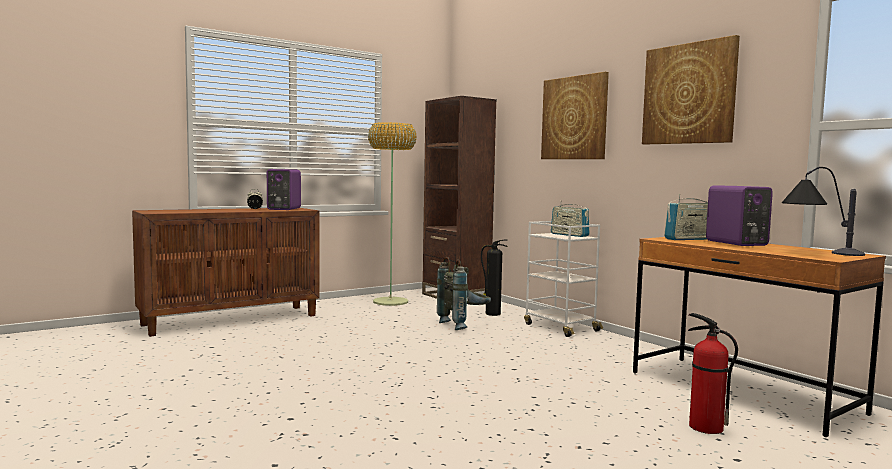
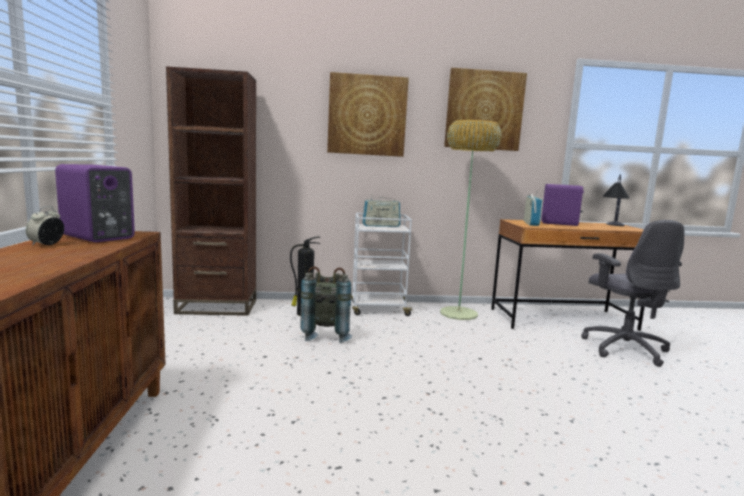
camera: 60 degrees left, 5 degrees up
floor lamp [368,122,417,306] -> floor lamp moved to [440,120,502,320]
fire extinguisher [688,313,738,434] -> grey office chair [581,220,684,367]

